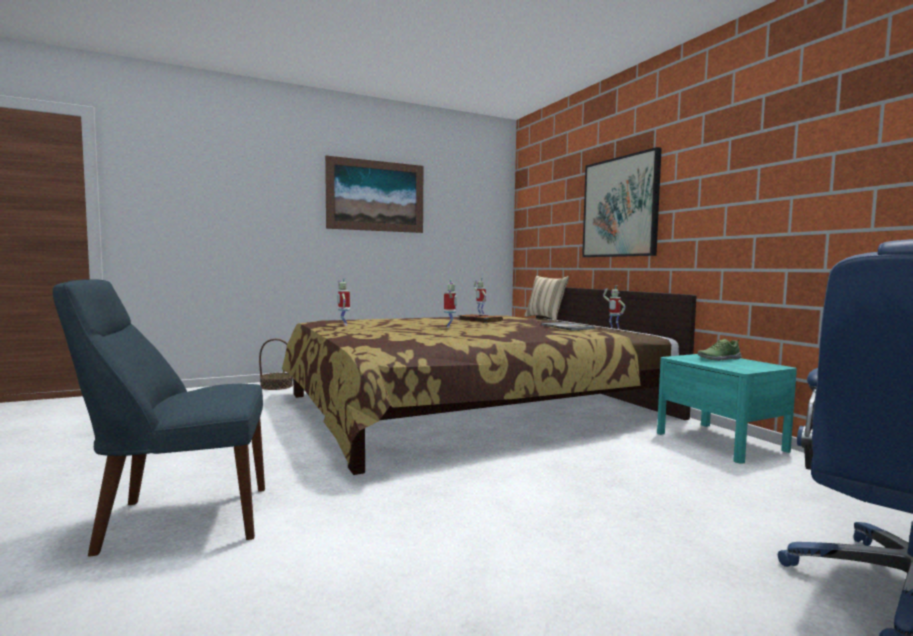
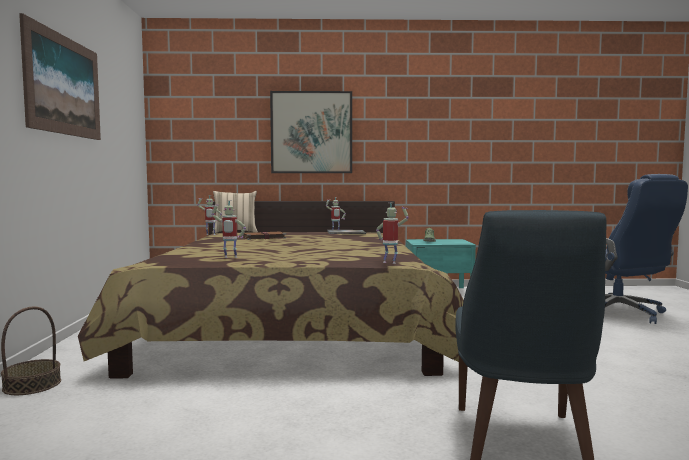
camera: 65 degrees left, 0 degrees up
toy robot [444,279,457,328] -> toy robot moved to [376,202,409,264]

